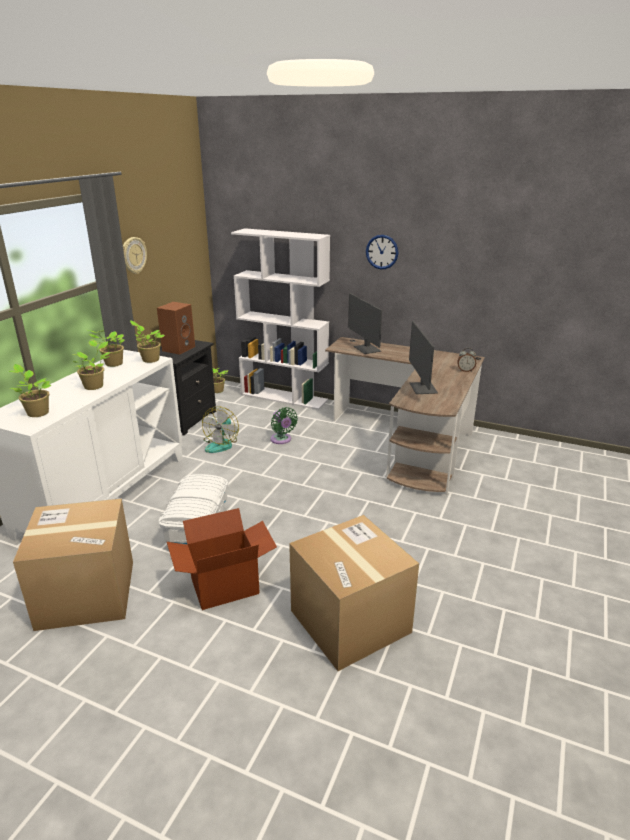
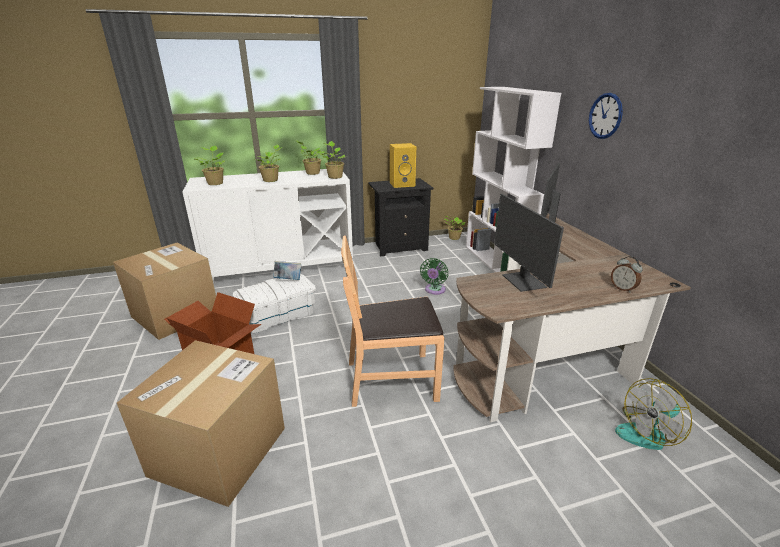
camera: 50 degrees right, 0 degrees up
wall clock [123,237,147,274] -> none
brown speaker [157,302,195,355] -> yellow speaker [390,143,416,188]
fan [202,406,239,453] -> fan moved to [615,378,692,450]
monitor [409,321,438,394] -> monitor turned 60 degrees counterclockwise [494,194,564,292]
none -> book [273,261,301,280]
none -> brown chair [341,236,444,407]

